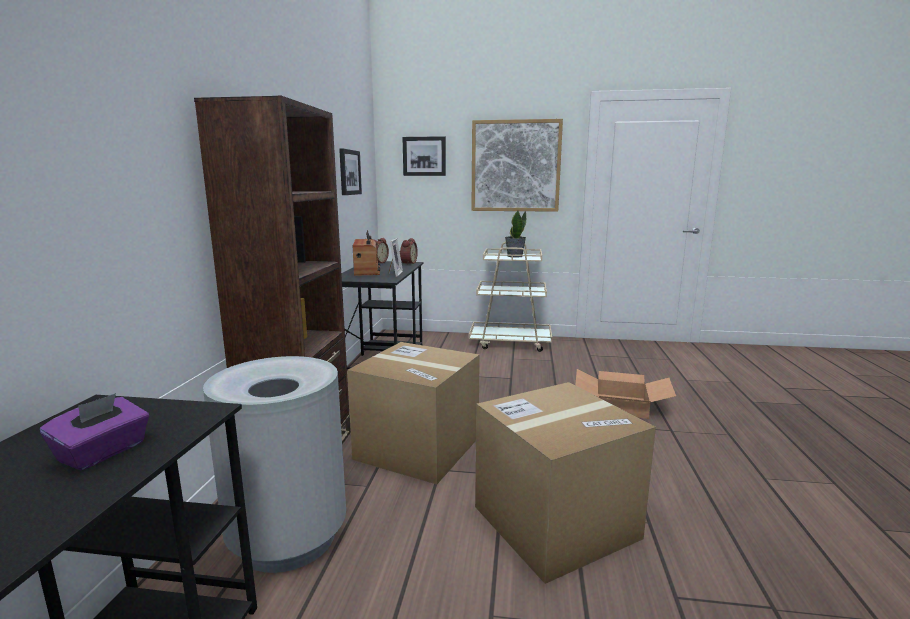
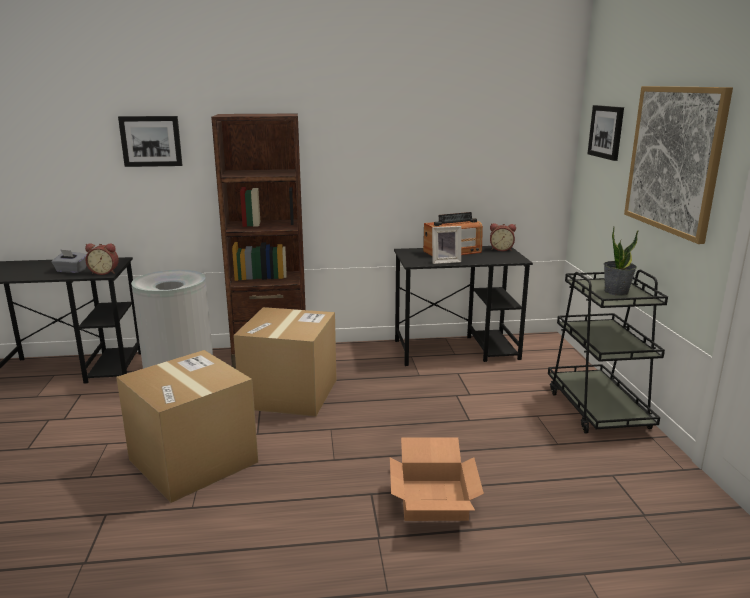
camera: 75 degrees right, 5 degrees up
purple tissue box [40,393,149,470] -> grey tissue box [52,249,86,273]
picture [339,148,362,195] -> picture moved to [118,116,182,167]
alarm clock [400,238,418,265] -> alarm clock moved to [85,243,119,275]
beige cart [469,242,552,352] -> black cart [548,270,668,434]

